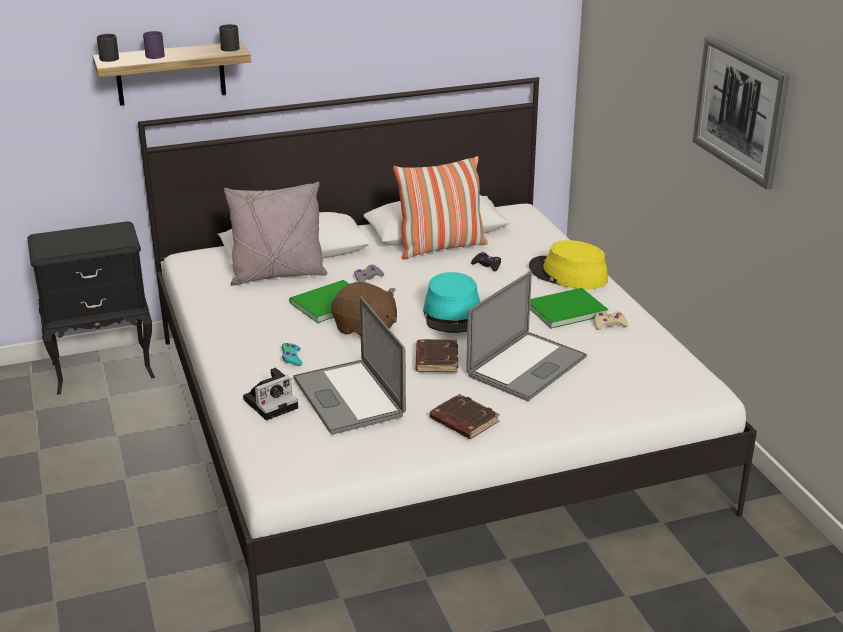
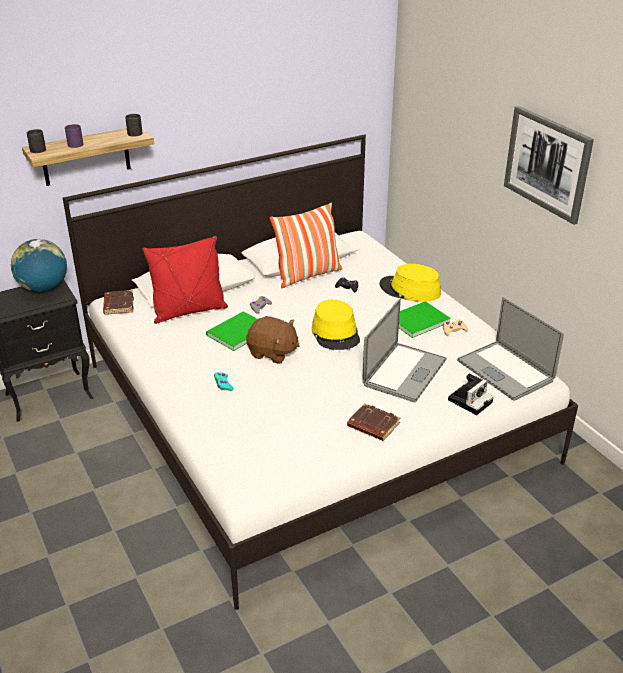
camera: 10 degrees left, 5 degrees up
purple pillow [224,182,327,286] -> red pillow [142,236,228,324]
camera [243,368,298,420] -> camera moved to [448,373,494,415]
laptop [293,297,406,434] -> laptop moved to [457,297,564,401]
brown book [416,339,458,372] -> brown book moved to [103,290,134,315]
turquoise hat [423,272,480,333] -> yellow hat [312,300,360,350]
none -> globe [11,239,67,293]

